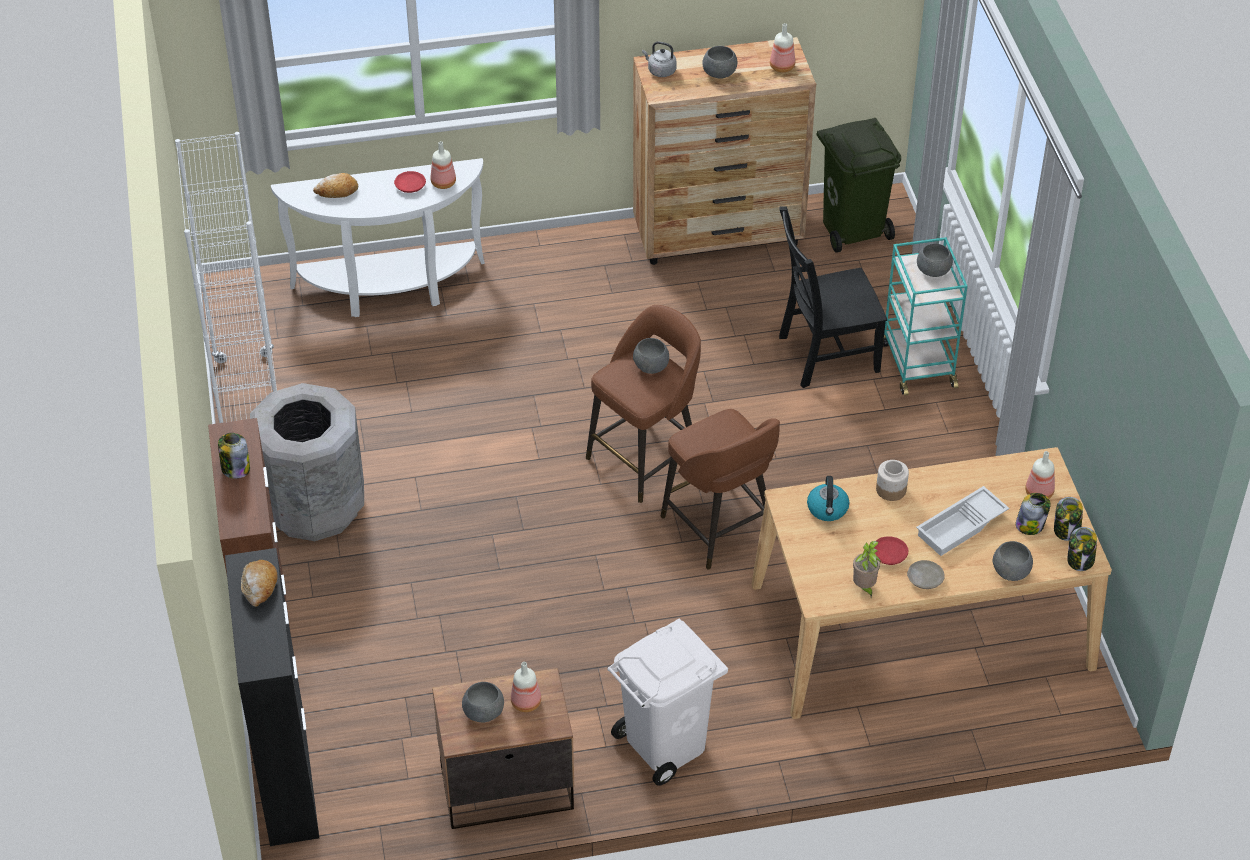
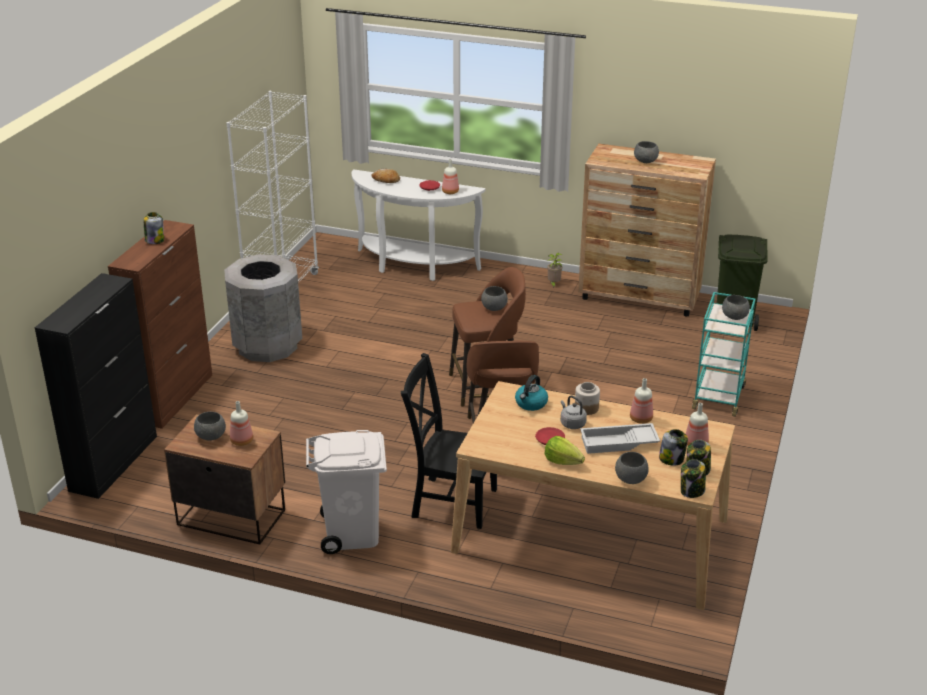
camera: 30 degrees right, 15 degrees down
bread [241,560,277,607] -> none
grey kettle [642,41,677,77] -> grey kettle moved to [561,395,587,429]
bottle [770,23,795,72] -> bottle moved to [630,378,653,424]
black chair [779,207,887,388] -> black chair moved to [401,353,497,529]
potted plant [853,541,881,597] -> potted plant moved to [547,253,563,288]
beige plate [907,560,945,589] -> lettuce [544,436,585,465]

